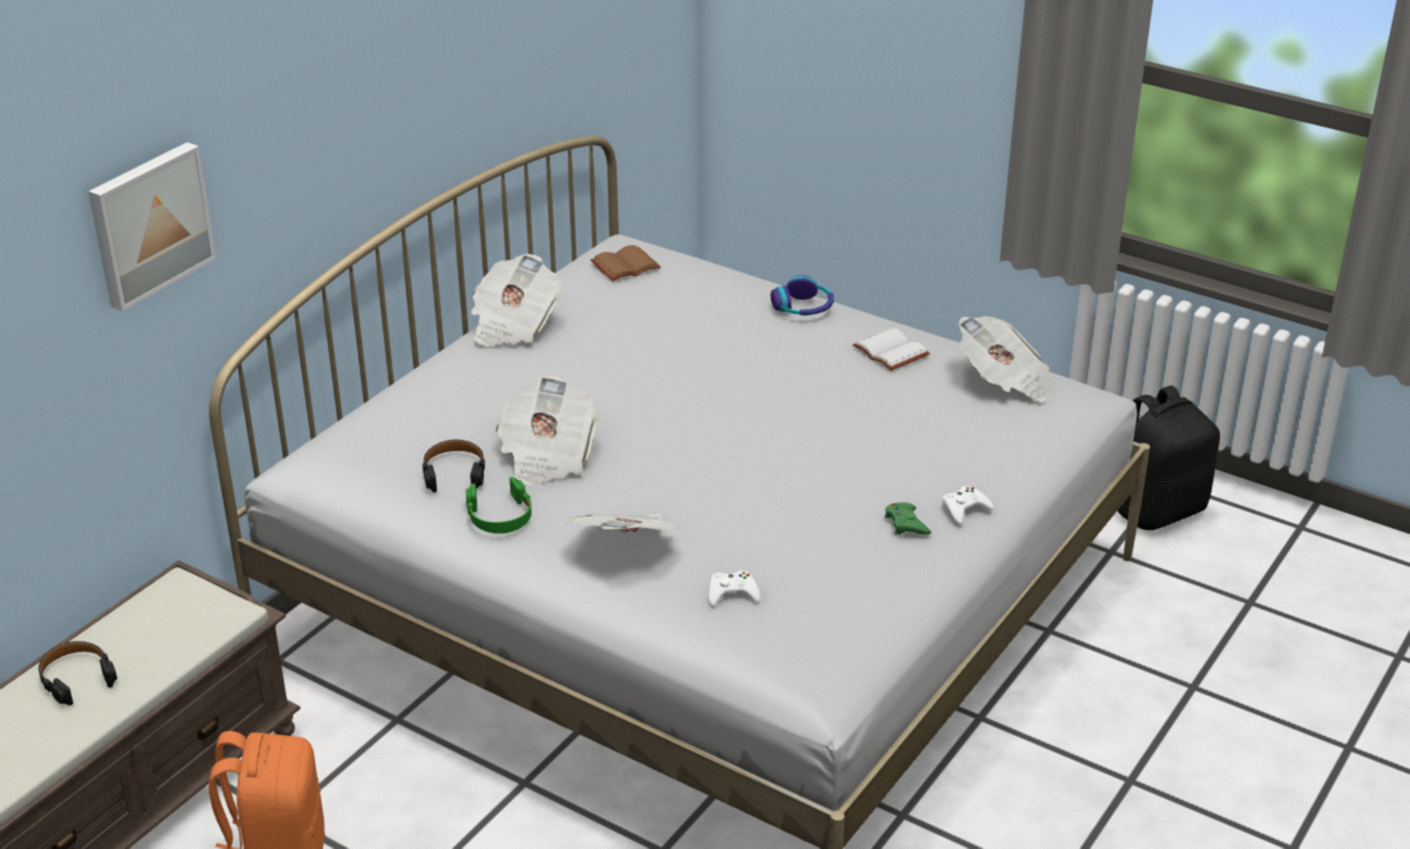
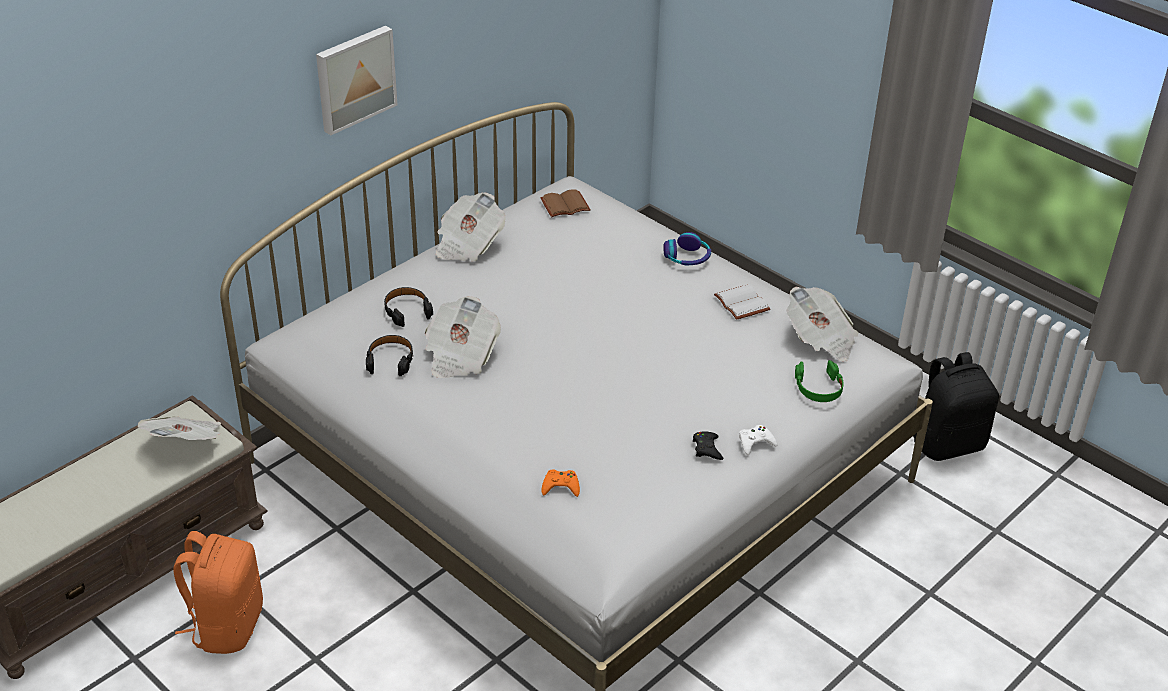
camera: 10 degrees right, 5 degrees up
black headphones [38,641,117,705] -> black headphones moved to [384,287,433,327]
picture [88,142,217,311] -> picture moved to [316,26,398,135]
green headphones [466,477,532,534] -> green headphones moved to [795,360,844,402]
newspaper [569,513,680,533] -> newspaper moved to [138,416,221,440]
white game controller [709,570,760,607] -> orange game controller [541,469,580,497]
green game controller [885,502,931,535] -> black game controller [693,431,723,460]

